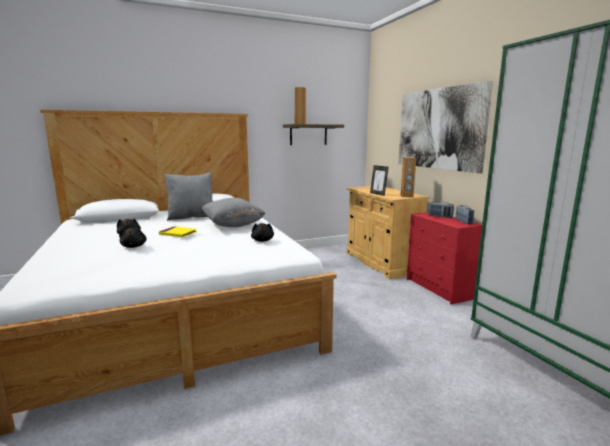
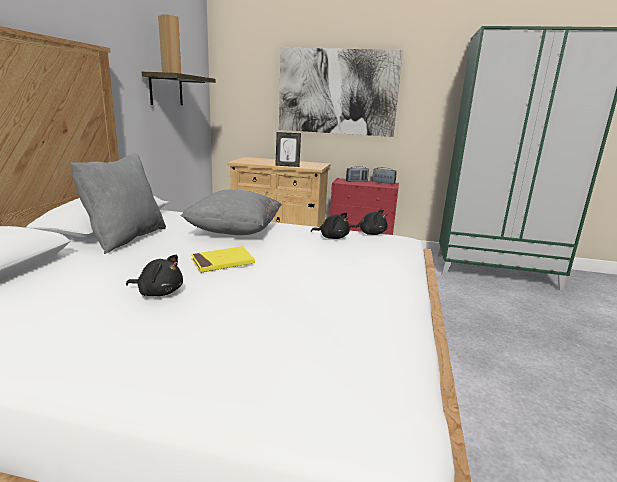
camera: 55 degrees left, 5 degrees up
black plush toy [119,228,147,248] -> black plush toy moved to [349,210,388,235]
brown speaker [401,157,416,197] -> none

